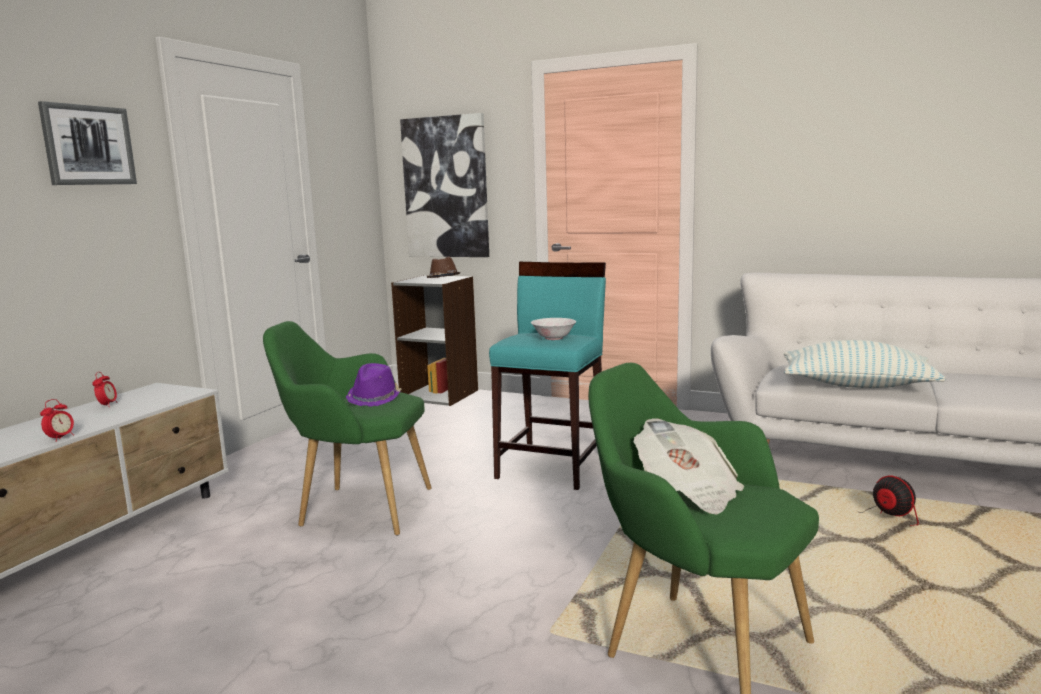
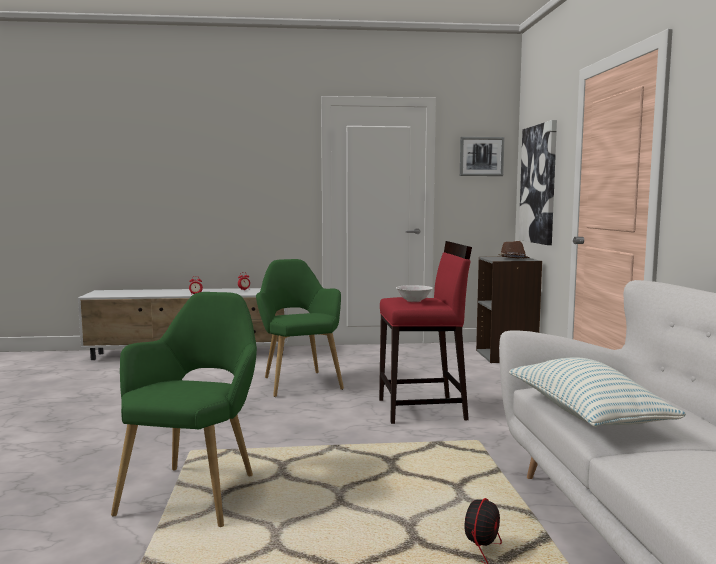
camera: 60 degrees right, 5 degrees down
picture [38,101,137,185] -> picture moved to [460,137,504,176]
purple hat [346,363,401,407] -> none
turquoise stool [489,262,606,490] -> red stool [379,241,472,424]
newspaper [634,418,744,515] -> none

